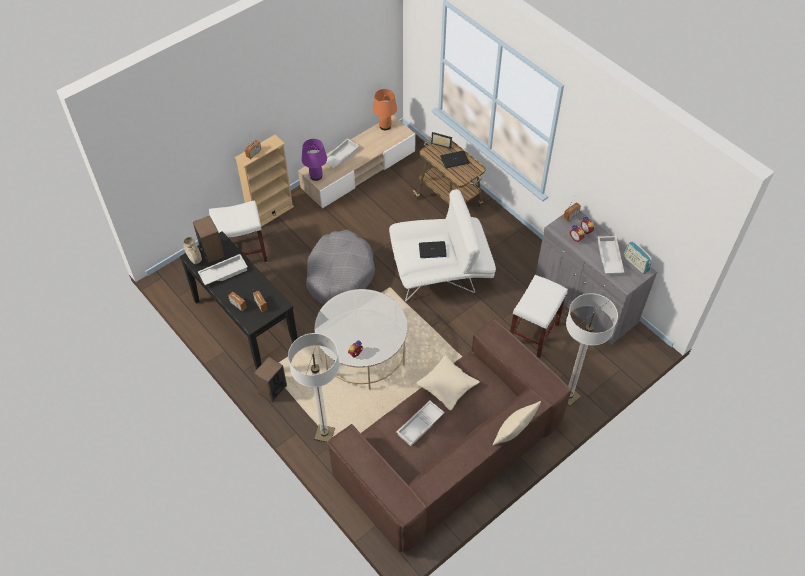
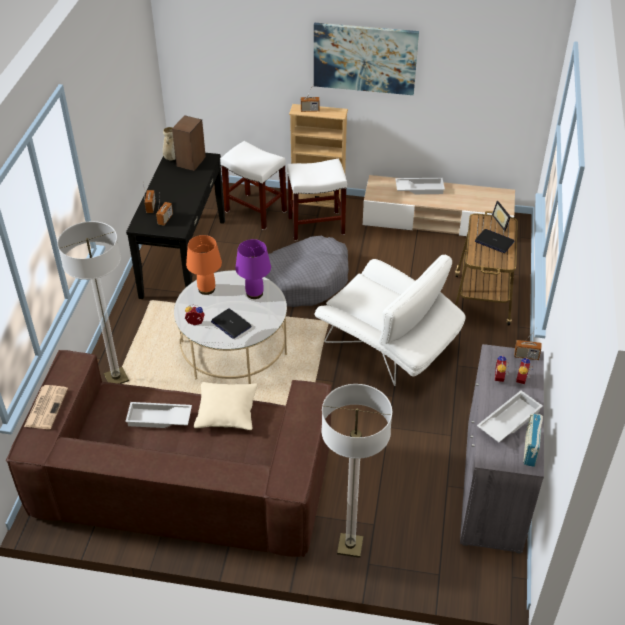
camera: 50 degrees right, 10 degrees down
white tray [198,254,248,285] -> none
speaker [254,357,287,403] -> none
purple table lamp [301,139,327,181] -> purple table lamp moved to [235,239,271,299]
orange table lamp [373,89,397,130] -> orange table lamp moved to [186,235,222,295]
laptop [419,241,447,258] -> laptop moved to [211,308,252,339]
beige pillow [493,401,541,445] -> none
white stool [510,275,568,359] -> white stool moved to [287,158,347,241]
none -> newspaper [24,385,68,429]
none -> picture [314,23,419,95]

